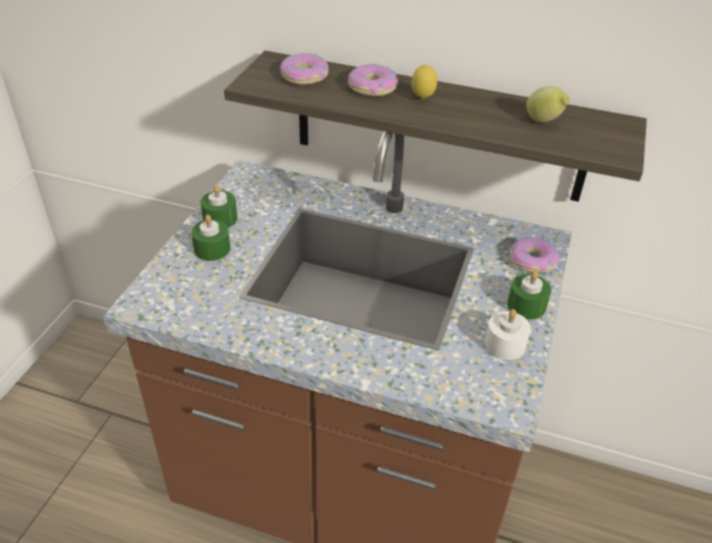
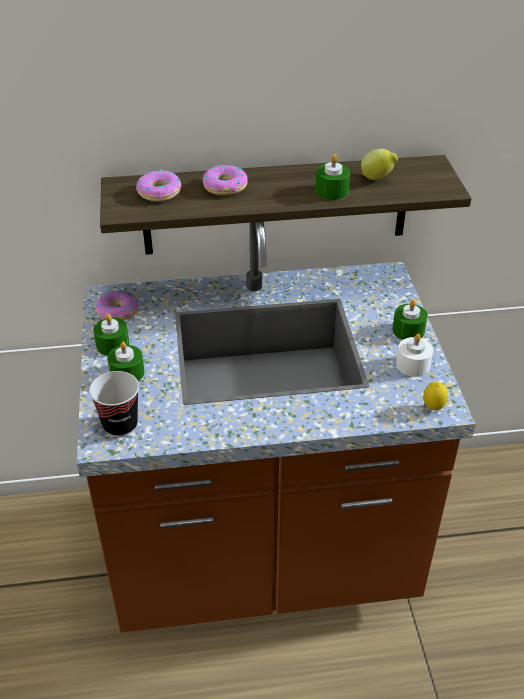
camera: 25 degrees left, 0 degrees up
lemon [412,64,437,99] -> lemon moved to [423,382,448,410]
donut [510,236,560,273] -> donut moved to [96,290,138,320]
none -> cup [89,371,139,437]
none -> green candle [315,154,350,200]

